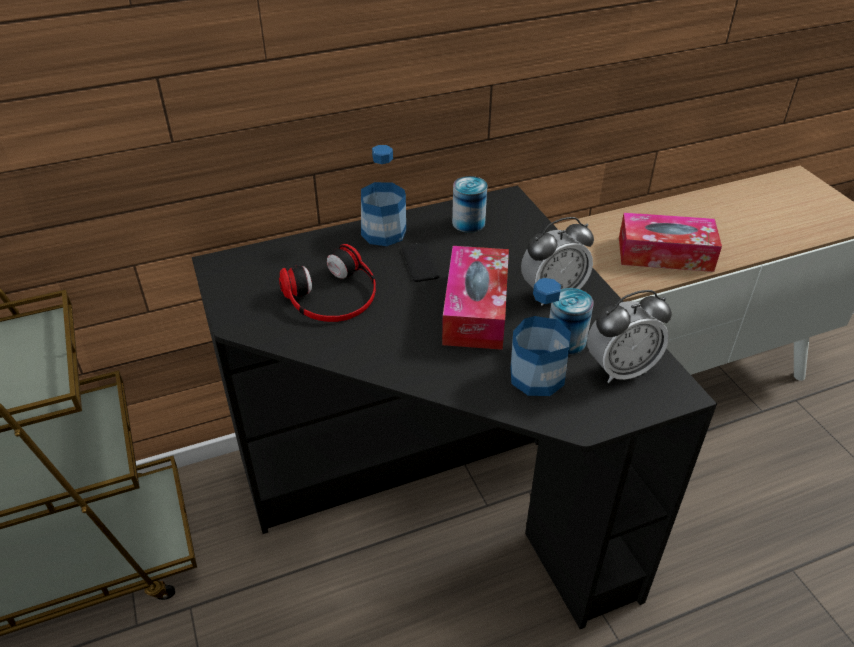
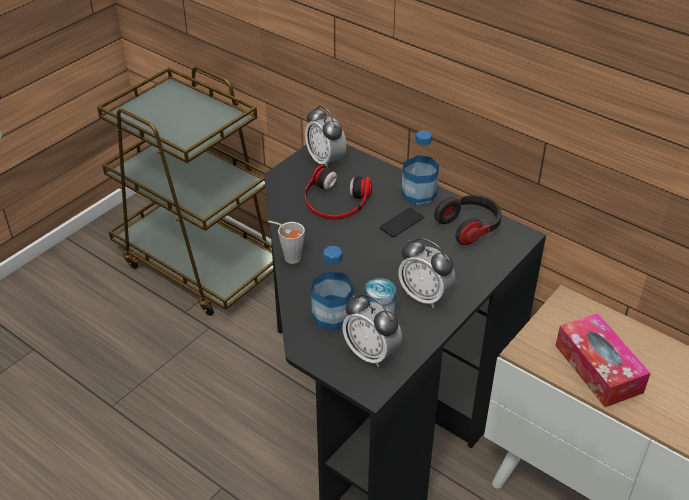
camera: 60 degrees right, 0 degrees up
tissue box [442,246,509,350] -> none
can [452,176,487,233] -> headphones [434,195,502,245]
none -> grey cup [268,221,305,264]
none -> alarm clock [305,106,346,168]

